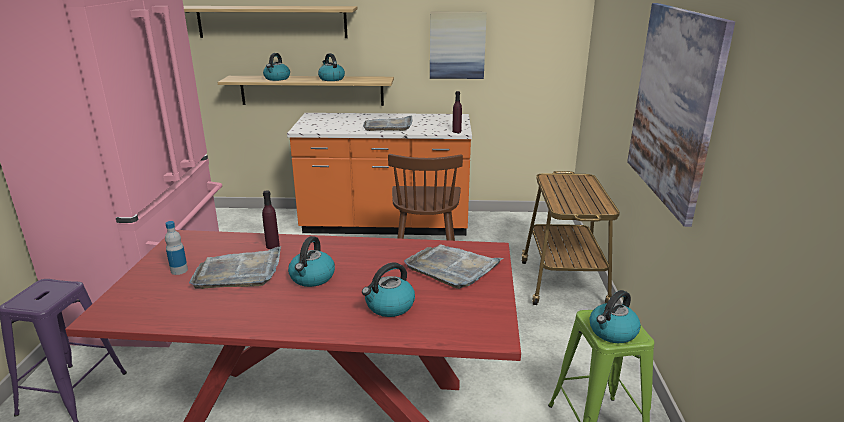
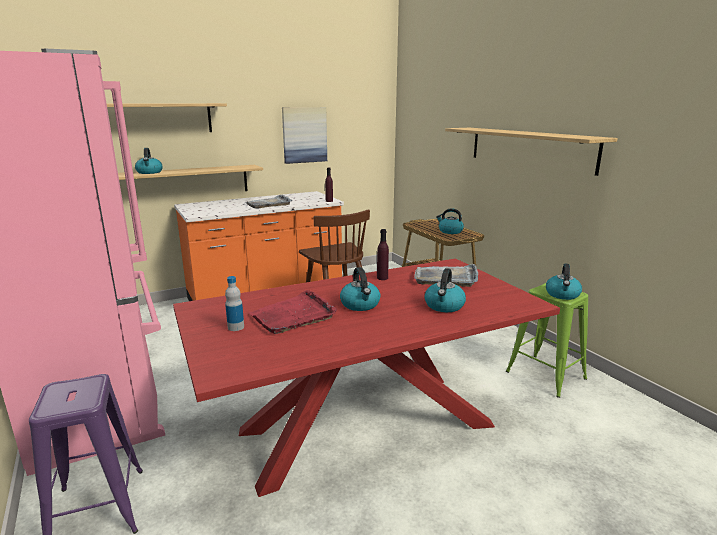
camera: 30 degrees left, 5 degrees down
grey tray [189,246,281,289] -> red tray [249,290,337,334]
purple bottle [262,190,280,249] -> purple bottle moved to [377,229,389,280]
kettle [318,53,345,81] -> kettle moved to [436,208,464,234]
picture [627,3,735,227] -> shelf [445,128,618,176]

